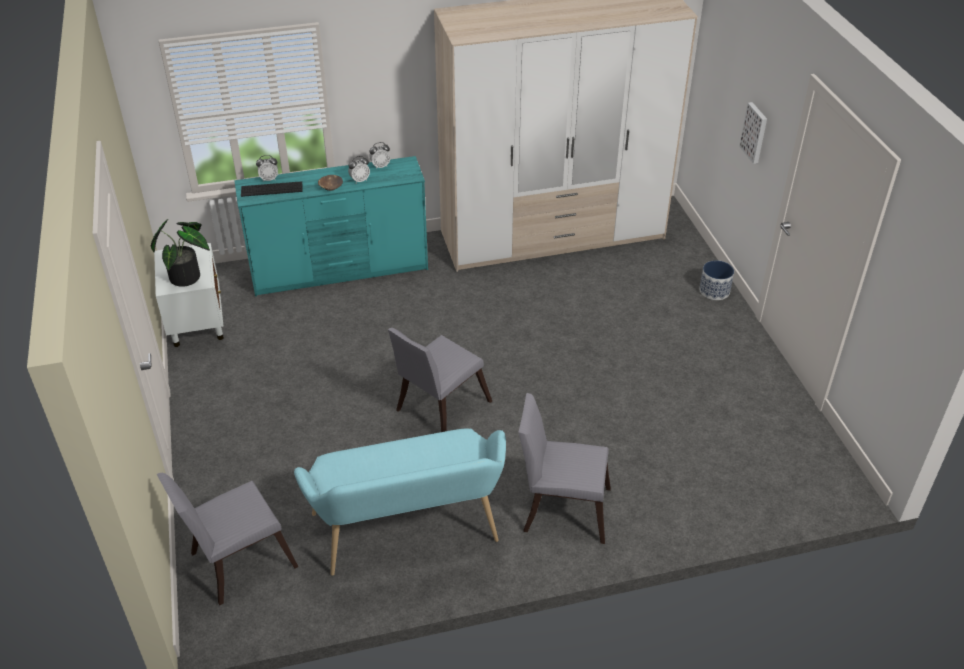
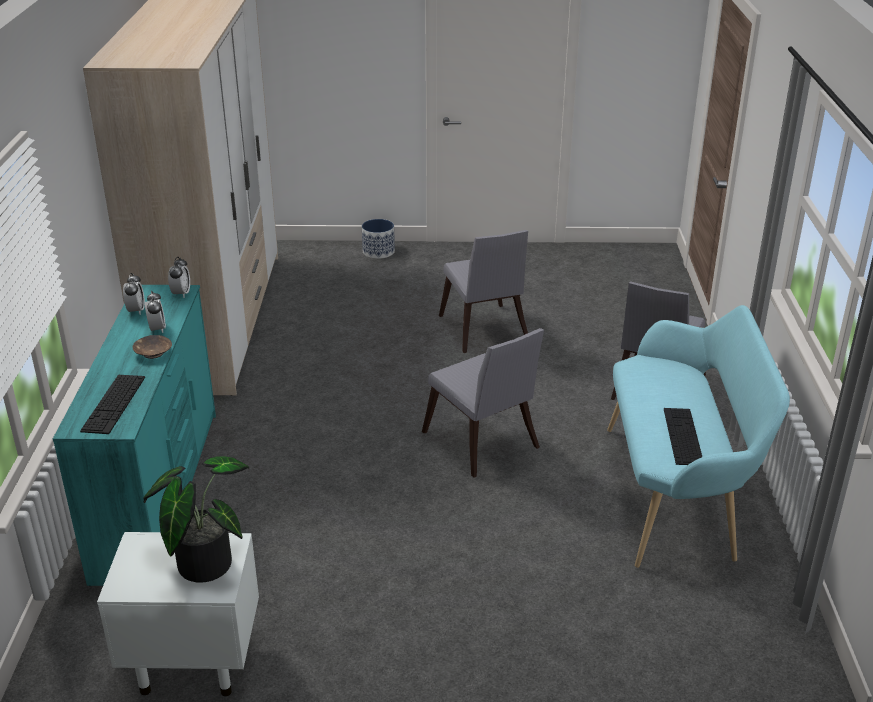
camera: 75 degrees left, 10 degrees down
grey chair [157,473,299,605] -> grey chair moved to [439,230,528,353]
alarm clock [256,155,278,182] -> alarm clock moved to [168,257,190,298]
picture [739,102,767,164] -> none
none -> keyboard [664,408,702,465]

